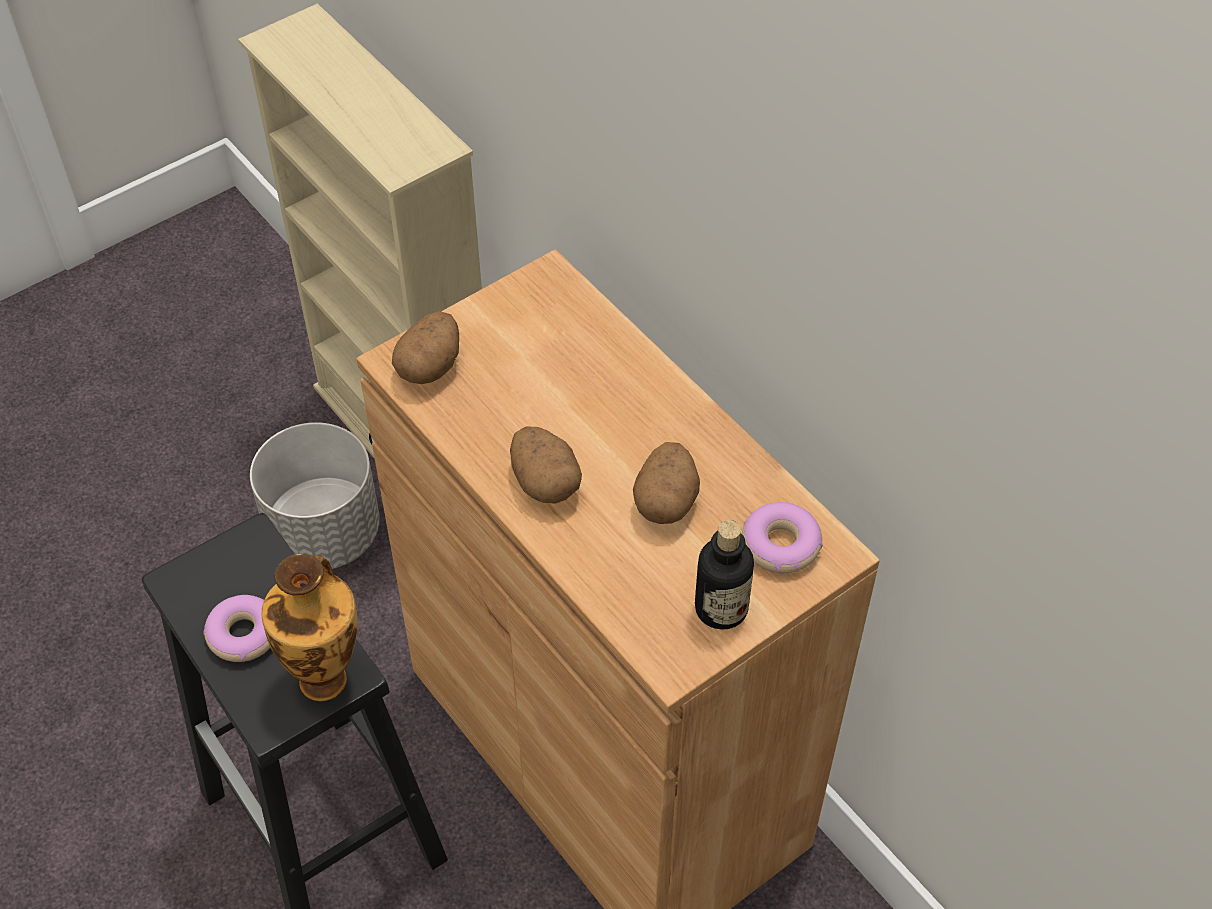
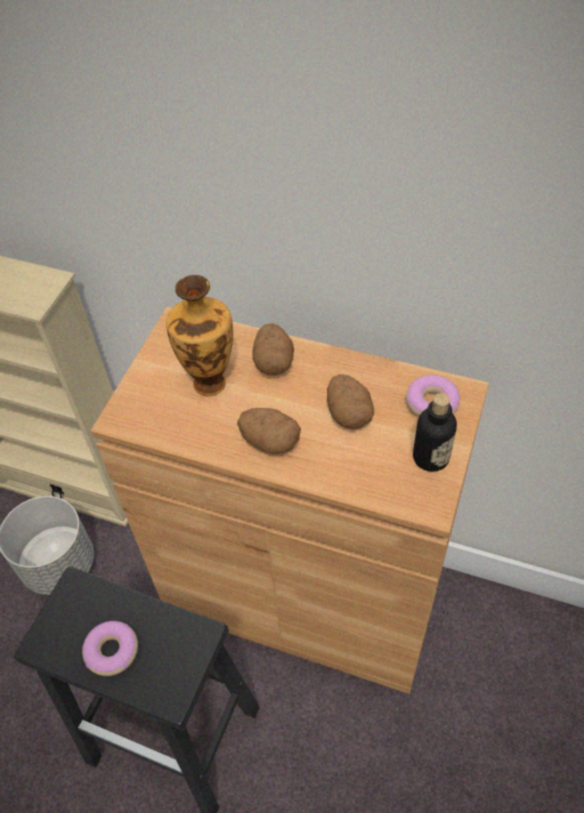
camera: 30 degrees left, 0 degrees up
vase [262,554,358,701] -> vase moved to [166,275,233,397]
potato [392,311,459,384] -> potato moved to [252,323,294,375]

